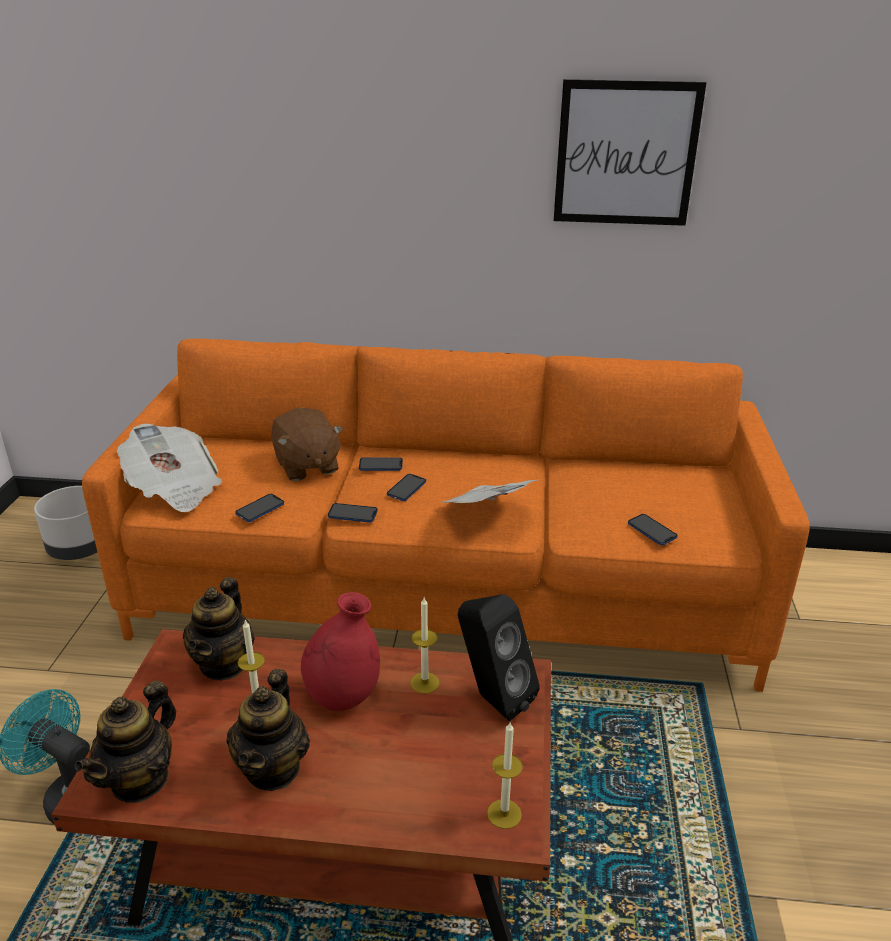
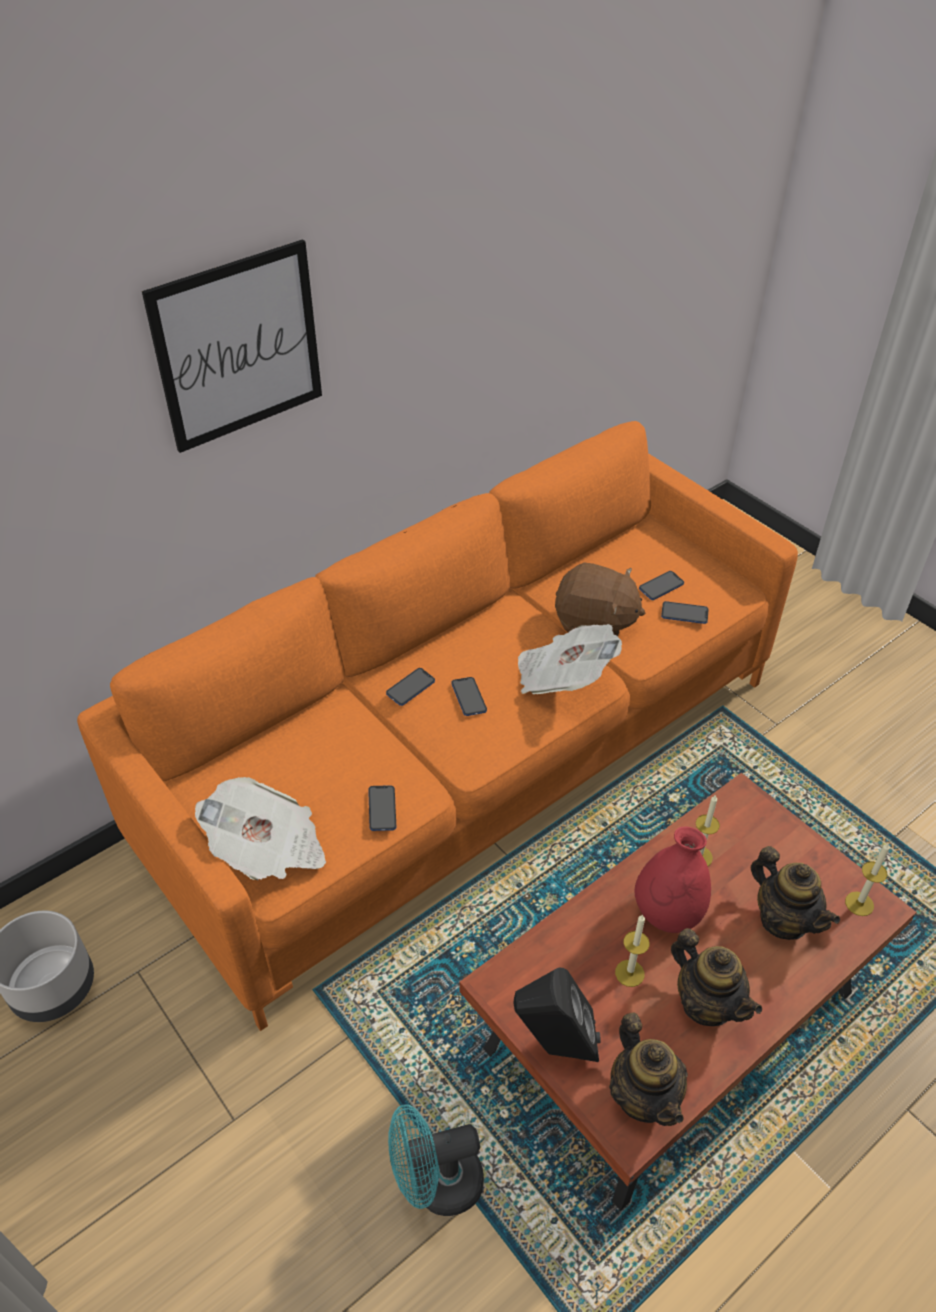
camera: 45 degrees left, 15 degrees up
teapot [183,577,255,680] -> teapot moved to [751,846,840,940]
brown plush toy [271,408,343,481] -> brown plush toy moved to [555,562,645,636]
phone [328,503,378,523] -> phone moved to [639,571,684,600]
black speaker [458,594,540,721] -> black speaker moved to [514,968,601,1062]
picture [554,79,706,226] -> picture moved to [142,239,322,453]

